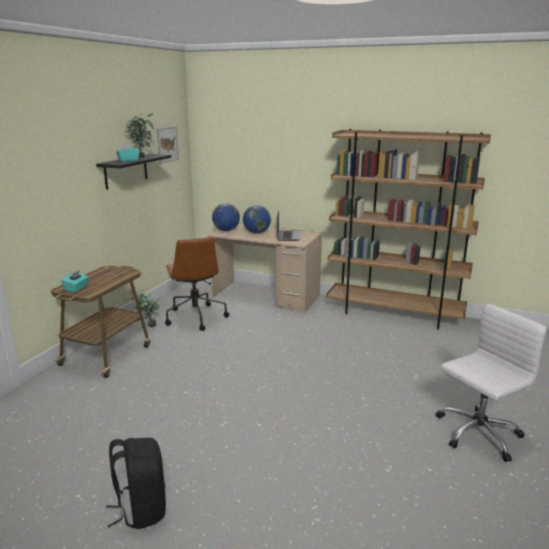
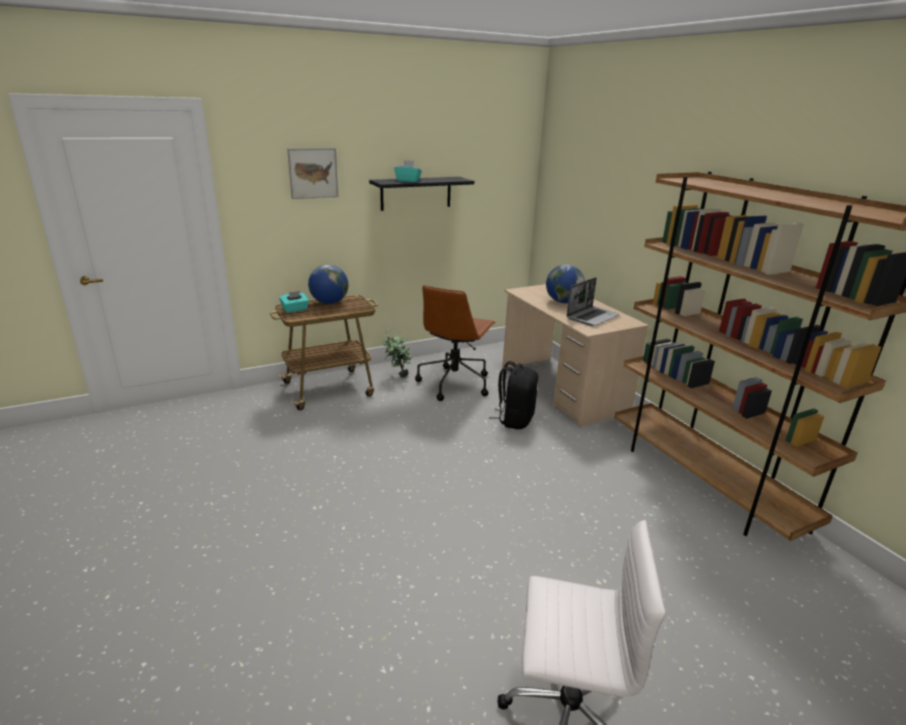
camera: 40 degrees right, 5 degrees up
black backpack [106,438,166,529] -> black backpack moved to [489,361,538,429]
potted plant [125,113,154,157] -> none
picture [156,127,179,164] -> picture moved to [287,148,338,199]
globe [212,203,240,231] -> globe moved to [308,265,348,304]

